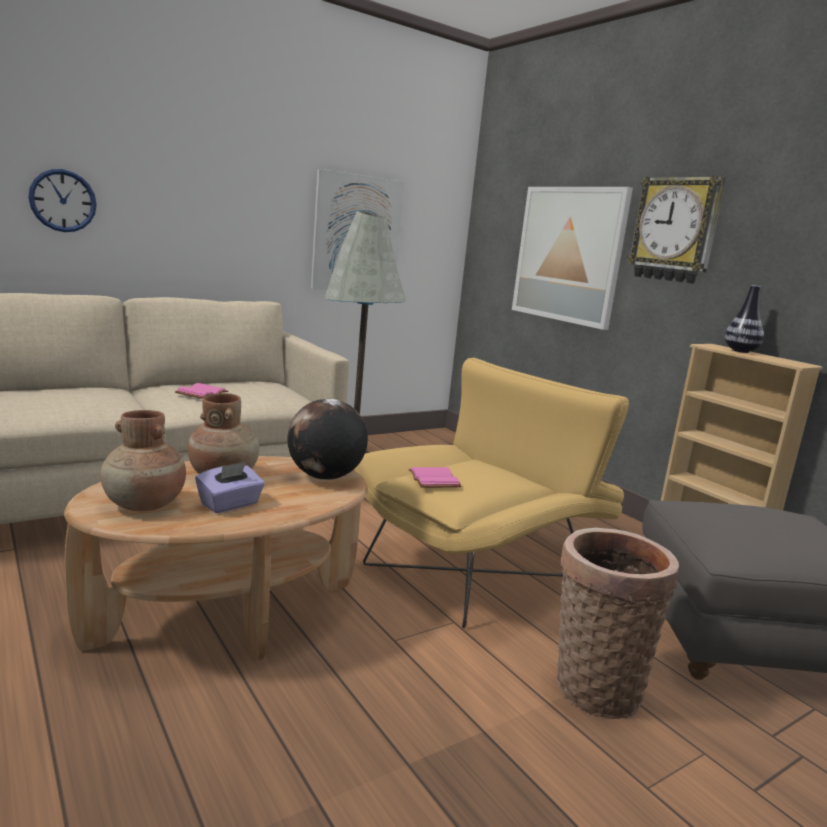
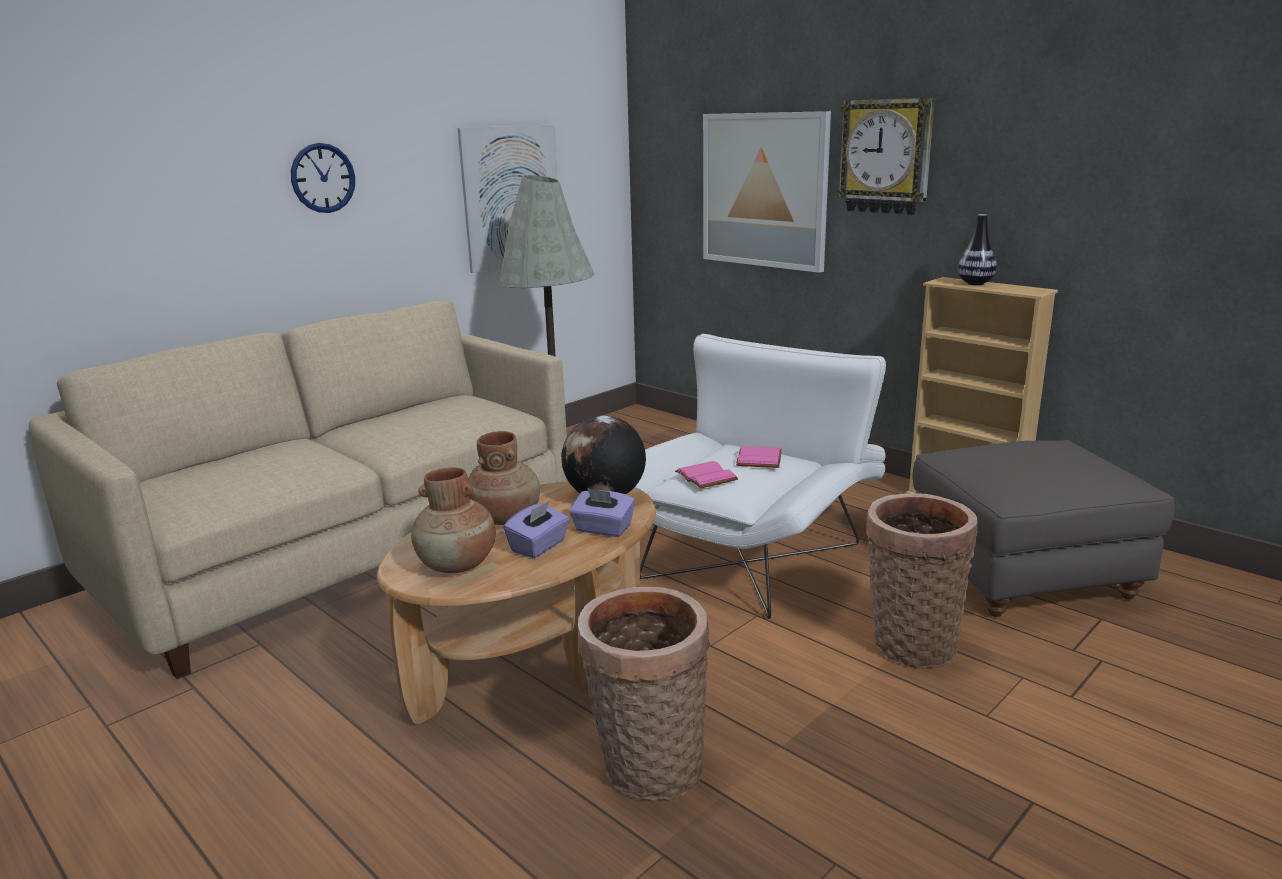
camera: 10 degrees left, 5 degrees up
wall clock [28,169,97,232] -> wall clock moved to [291,143,355,213]
pink book [175,383,228,399] -> pink book moved to [736,446,782,468]
yellow armchair [354,358,629,628] -> white armchair [635,334,886,619]
none -> purple tissue box [569,488,635,537]
none -> basket [578,587,711,800]

